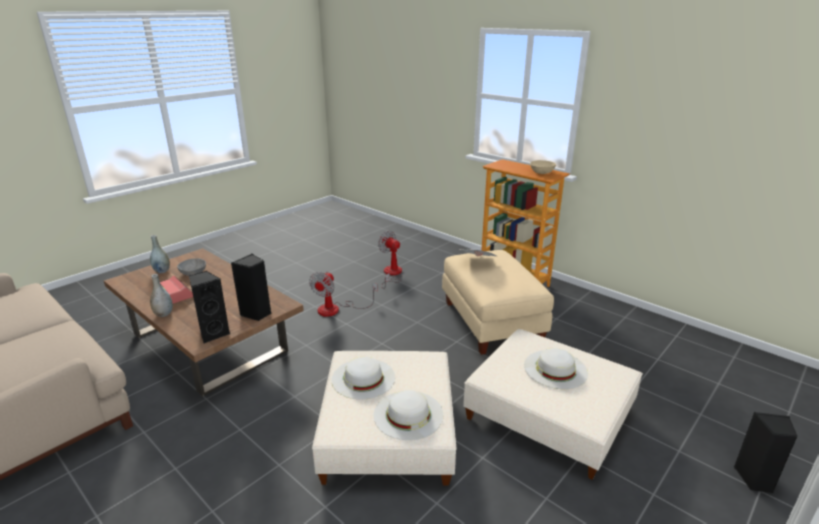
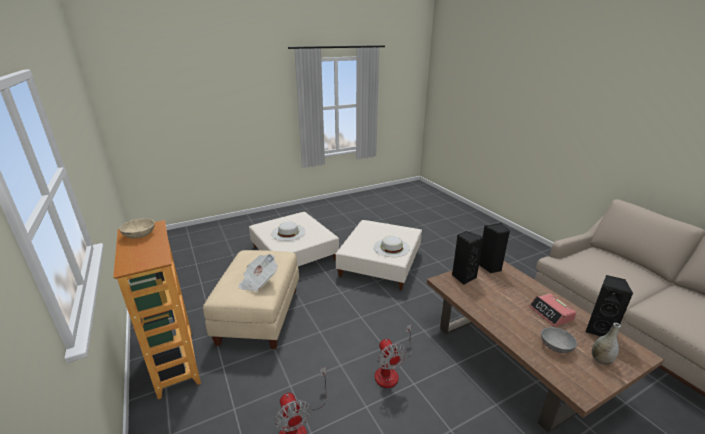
camera: 160 degrees left, 0 degrees up
grey vase [150,274,173,317] -> none
fan [309,272,378,316] -> fan turned 120 degrees clockwise [375,325,411,388]
white hat [374,390,443,440] -> none
black speaker [734,412,798,493] -> black speaker moved to [586,275,633,337]

